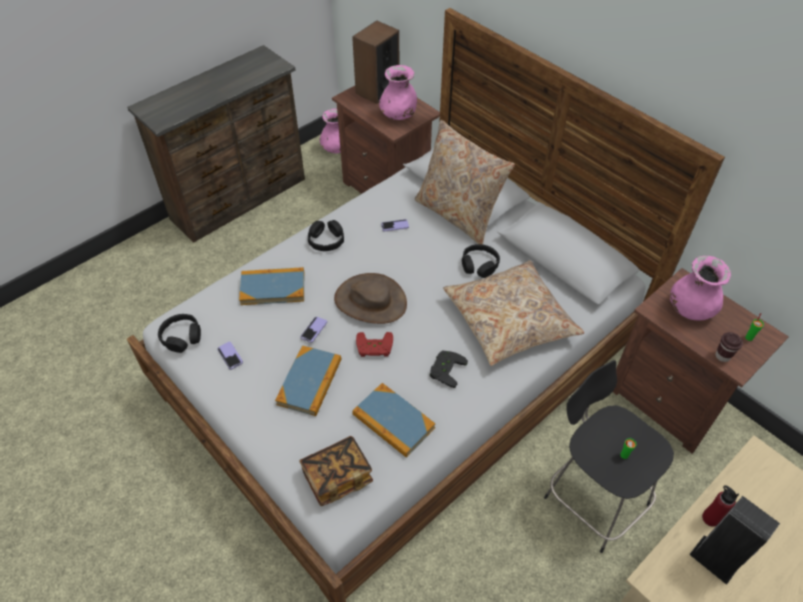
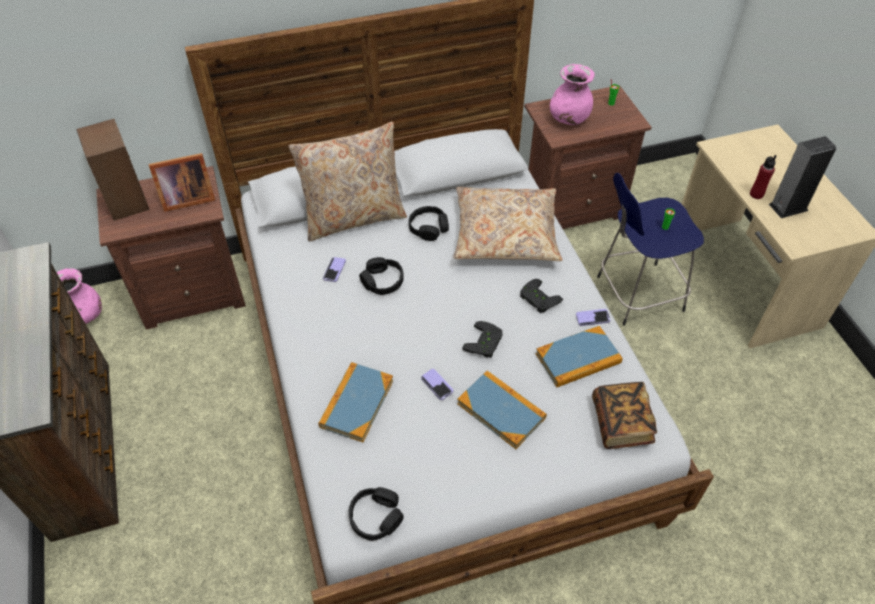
camera: 65 degrees left, 0 degrees up
phone [217,342,243,370] -> phone moved to [576,309,611,326]
black headphones [308,220,344,251] -> black headphones moved to [359,257,404,295]
brown hat [334,273,407,324] -> none
red game controller [356,332,393,357] -> black game controller [462,321,503,358]
pink vase [379,65,417,120] -> picture frame [149,153,215,212]
black stool [544,360,674,553] -> blue stool [597,173,704,326]
brown cup [716,332,743,362] -> none

